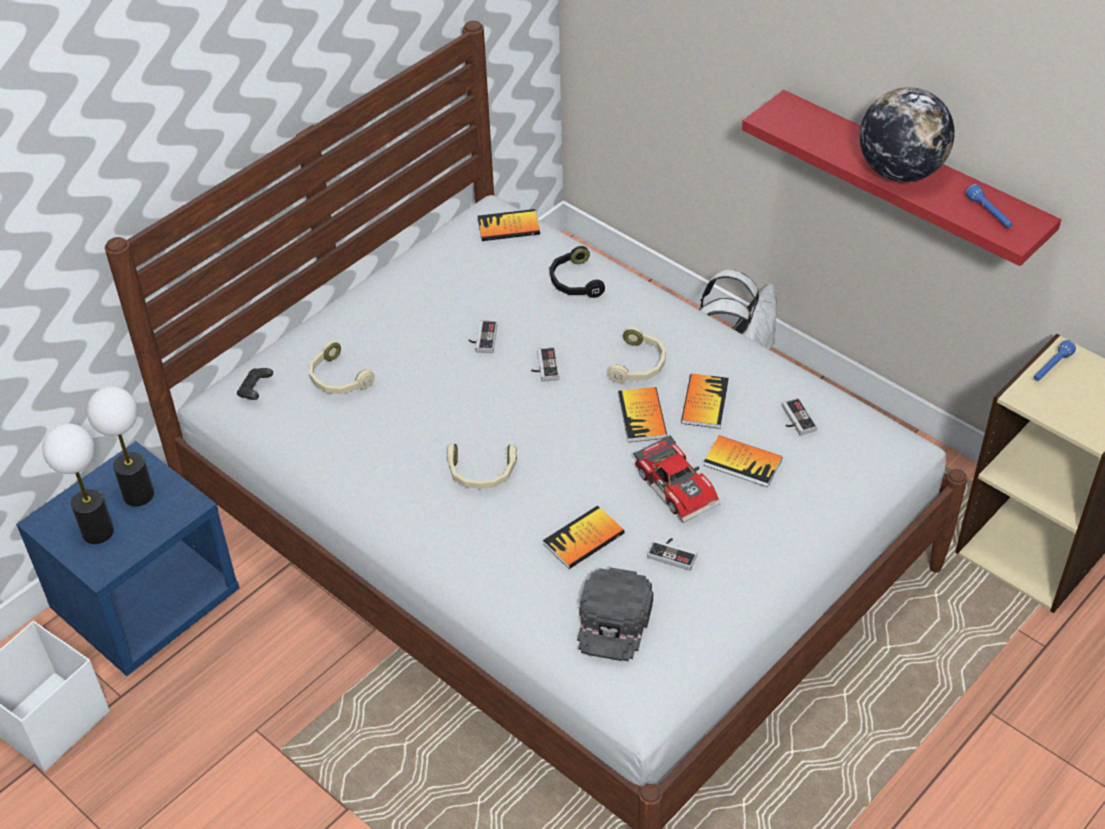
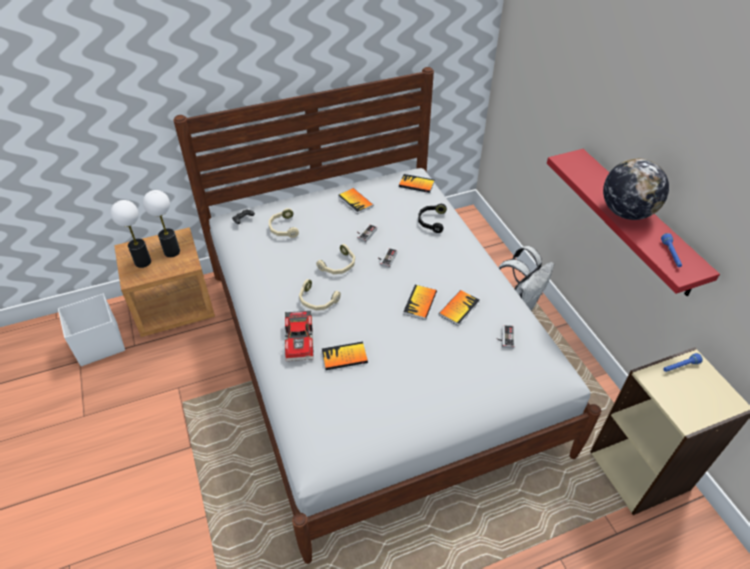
camera: 25 degrees right, 0 degrees up
blue nightstand [16,441,239,676] -> brown nightstand [114,227,215,337]
black cap [577,567,653,661] -> none
beige headphones [608,327,666,383] -> beige headphones moved to [316,244,355,274]
toy car [633,435,721,523] -> toy car moved to [285,311,314,361]
game controller [647,538,697,571] -> none
book [704,435,783,487] -> book moved to [338,188,373,214]

